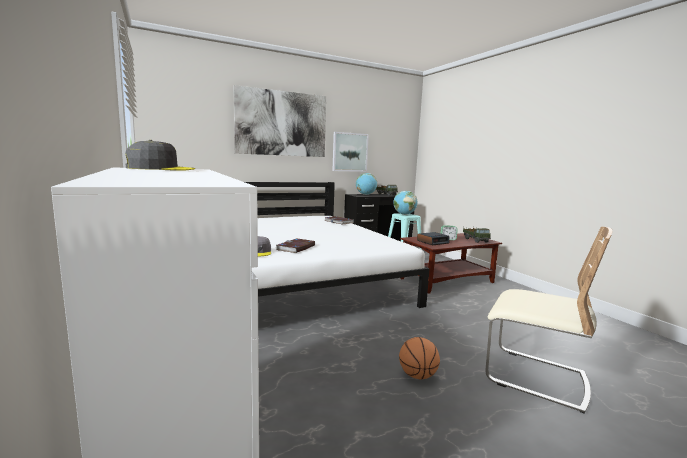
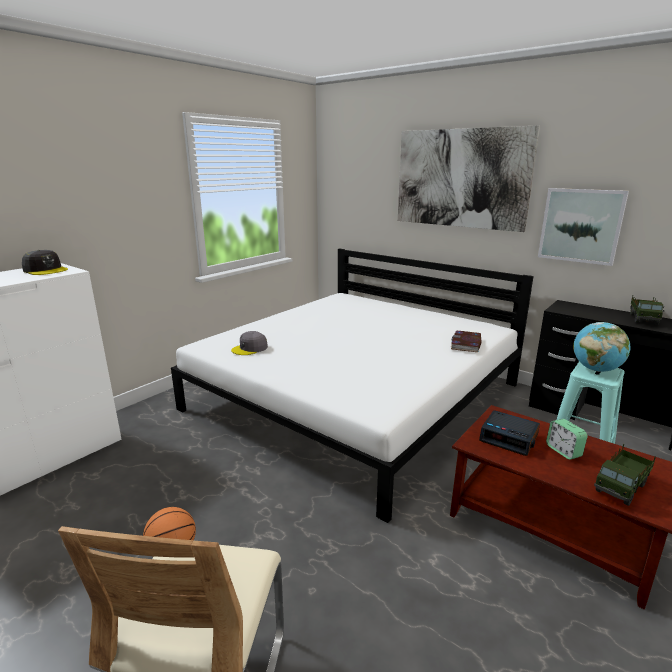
camera: 65 degrees right, 10 degrees up
book [275,238,315,253] -> none
globe [356,173,377,195] -> none

